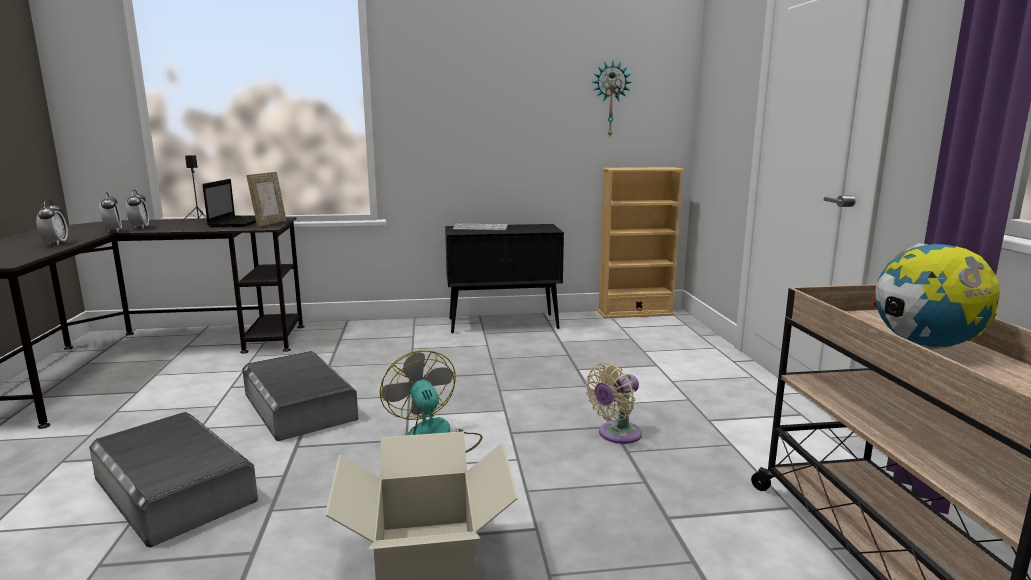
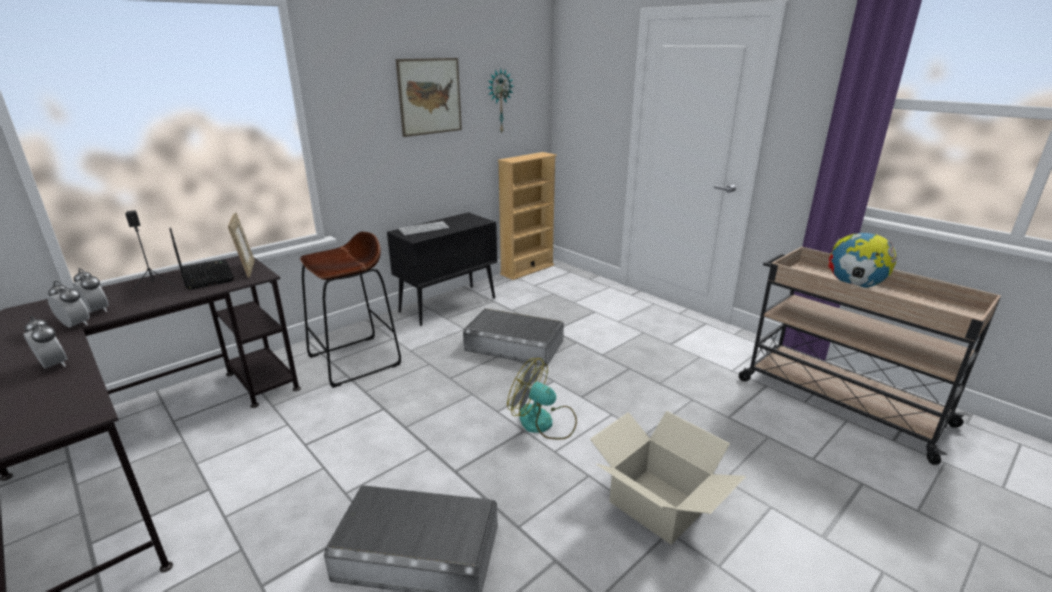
camera: 35 degrees left, 10 degrees up
grey storage box [242,351,358,441] -> grey storage box moved to [463,308,564,366]
beige fan [585,363,642,444] -> none
none -> brown stool [300,232,401,388]
none -> picture [396,58,462,137]

